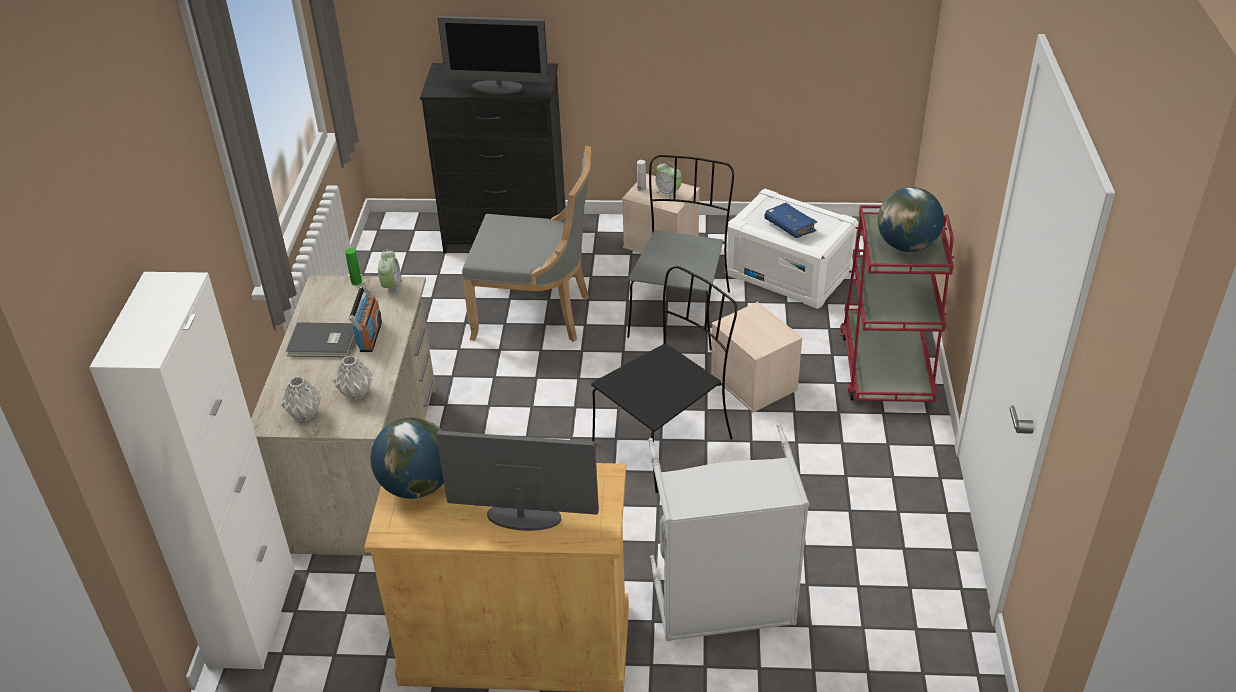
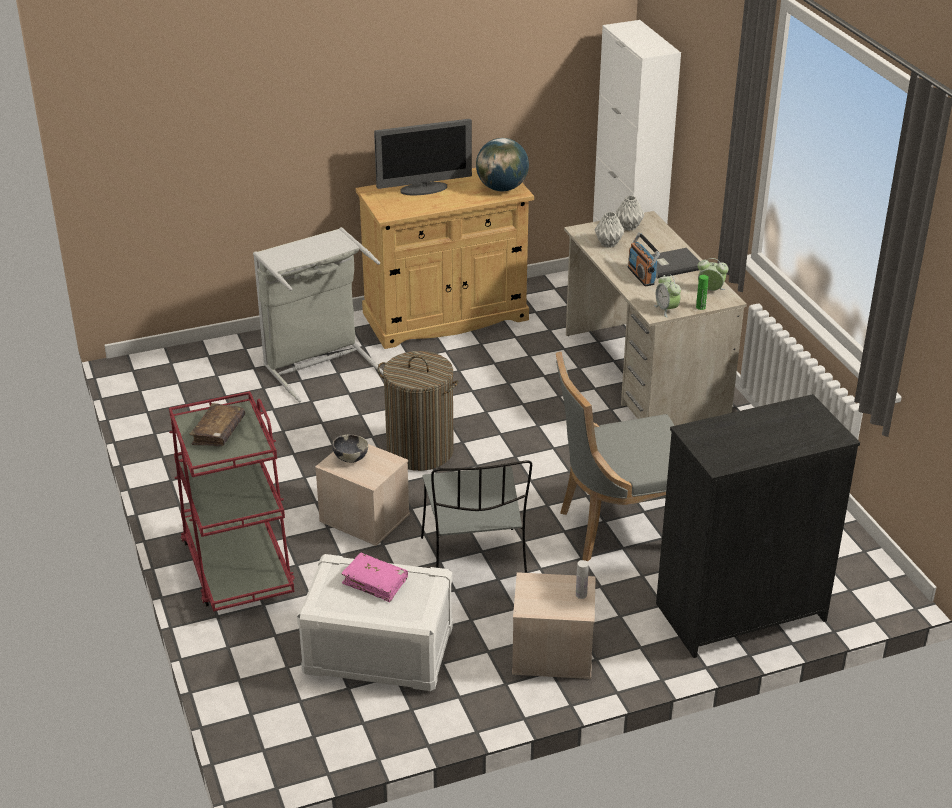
camera: 155 degrees right, 5 degrees down
monitor [438,16,549,94] -> none
black chair [591,266,737,493] -> laundry basket [378,351,458,471]
alarm clock [656,161,681,199] -> alarm clock moved to [697,258,728,291]
blue book [764,203,818,238] -> pink book [341,553,408,602]
globe [878,187,944,252] -> brown book [189,403,245,446]
none -> bowl [332,434,368,463]

